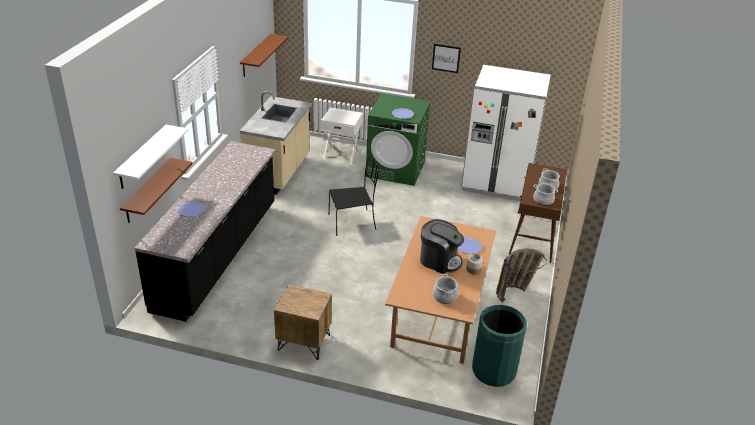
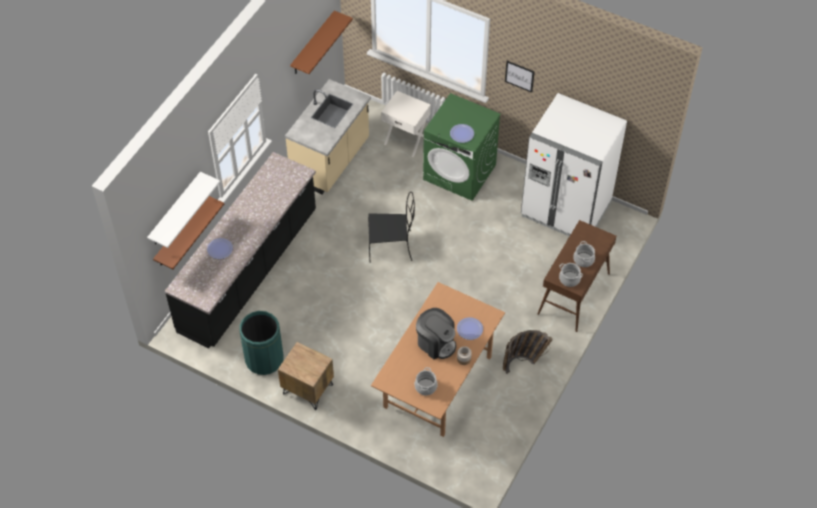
camera: 15 degrees right, 20 degrees up
green trash can [472,305,527,387] -> green trash can moved to [240,311,284,375]

